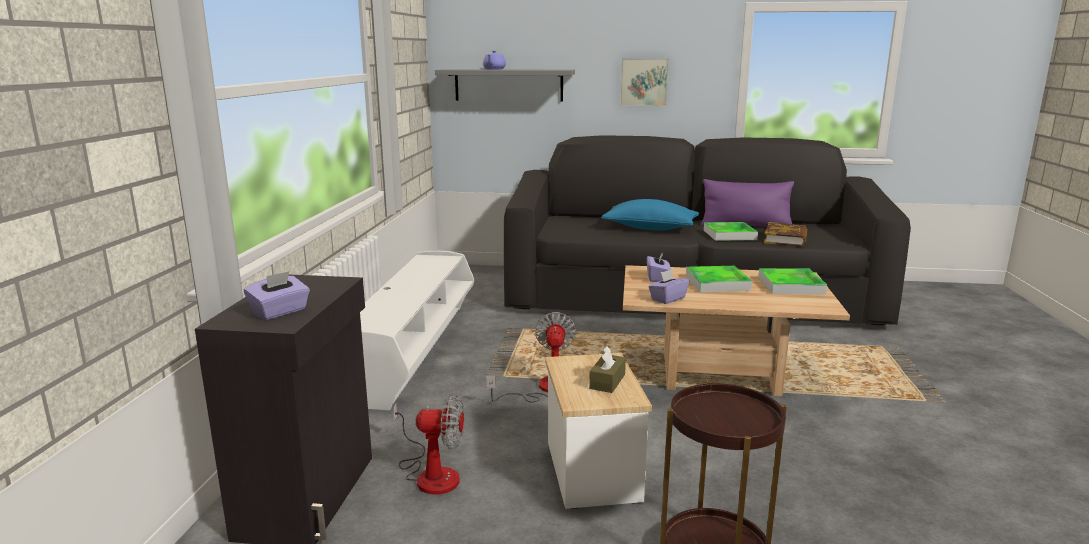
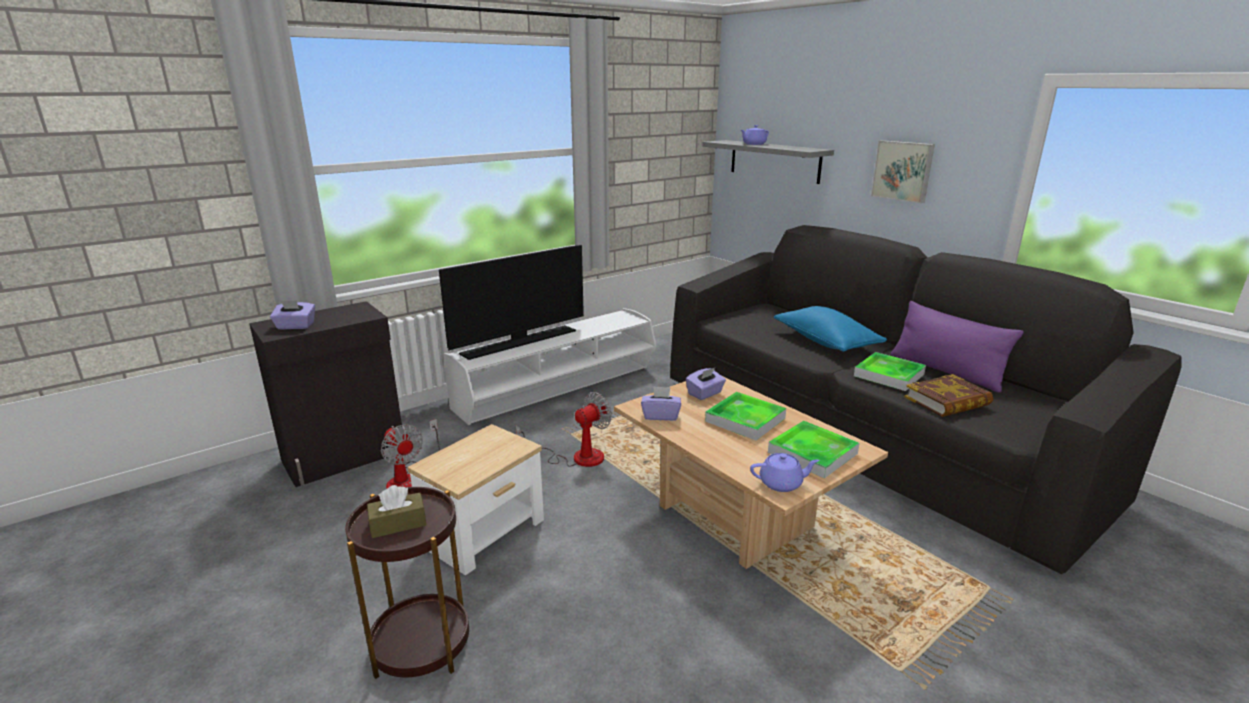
camera: 45 degrees right, 5 degrees up
brown tissue box [589,346,626,393] -> brown tissue box moved to [367,485,426,538]
none -> television [439,245,584,360]
none -> purple teapot [750,453,820,492]

